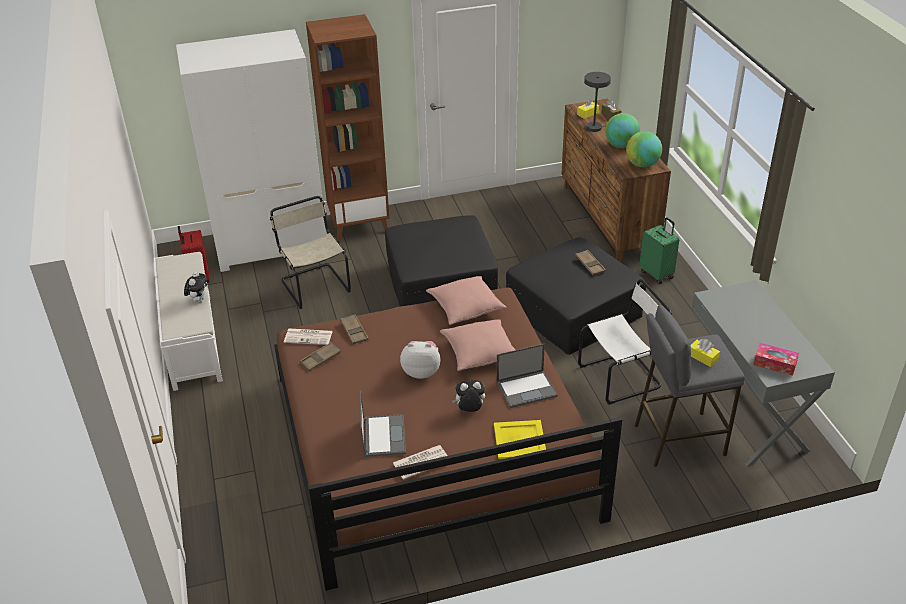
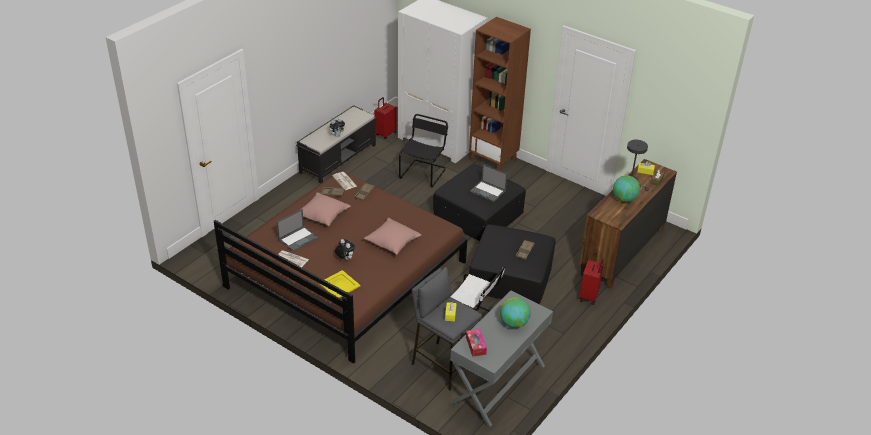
camera: 50 degrees right, 0 degrees up
white bench [154,252,223,391] -> black bench [296,105,376,184]
beige chair [270,196,351,309] -> black chair [399,114,448,188]
plush toy [400,341,441,379] -> none
pink pillow [426,276,507,325] -> pink pillow moved to [300,192,351,226]
laptop [497,344,558,408] -> laptop moved to [470,164,507,202]
globe [626,131,662,167] -> globe moved to [500,297,531,328]
green suitcase [639,217,679,284] -> red suitcase [580,259,604,305]

